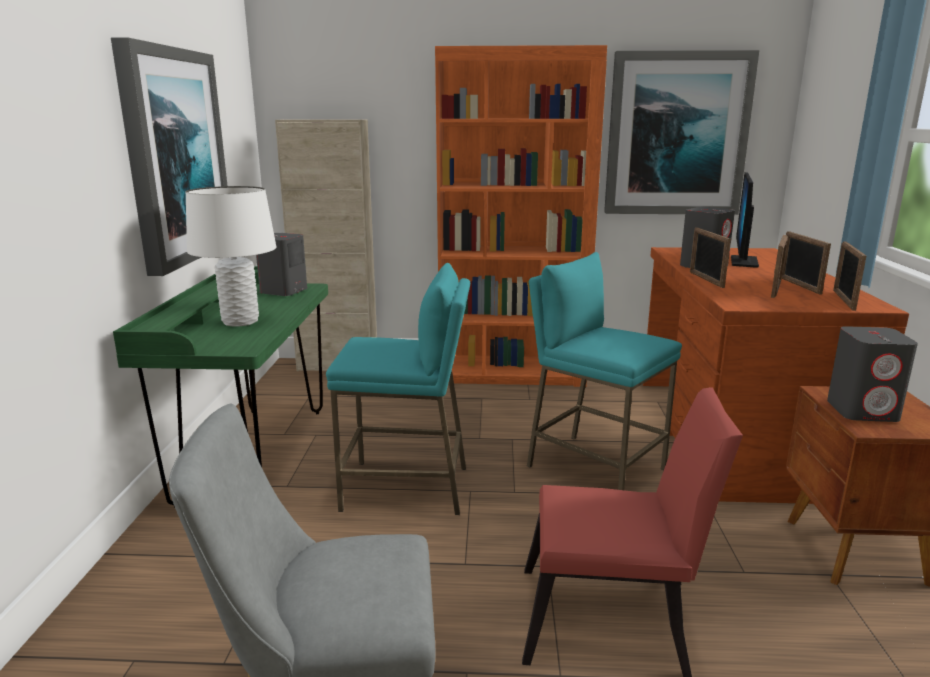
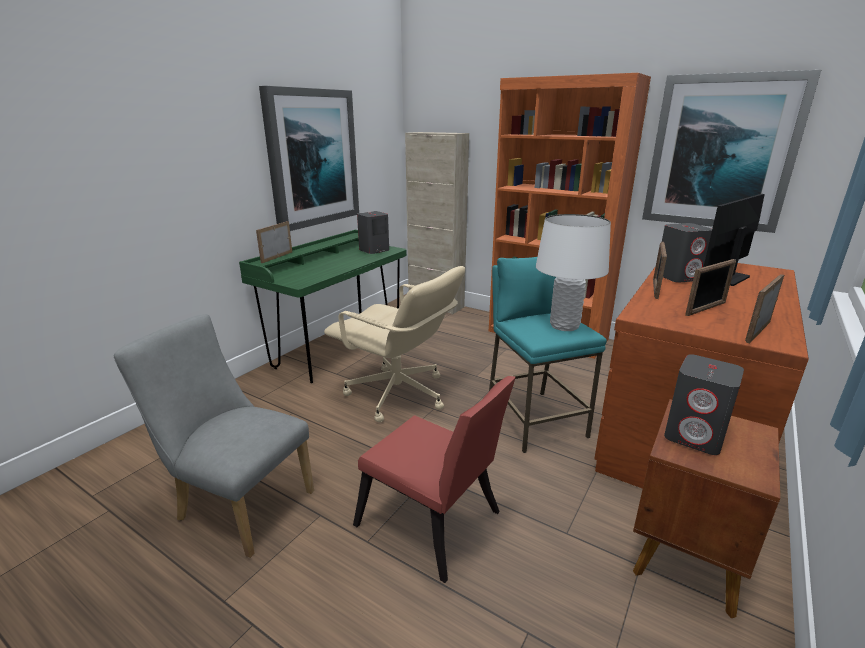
camera: 30 degrees right, 5 degrees up
white table lamp [186,186,276,327] -> white table lamp moved to [536,214,611,331]
turquoise stool [326,263,470,515] -> beige office chair [324,266,465,422]
picture frame [782,231,831,294] -> picture frame moved to [256,221,292,263]

